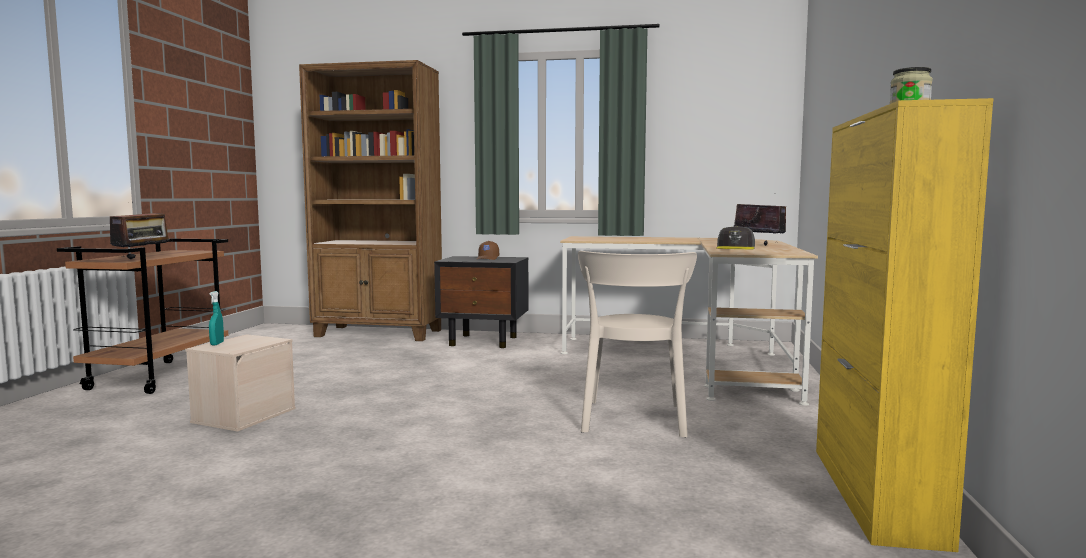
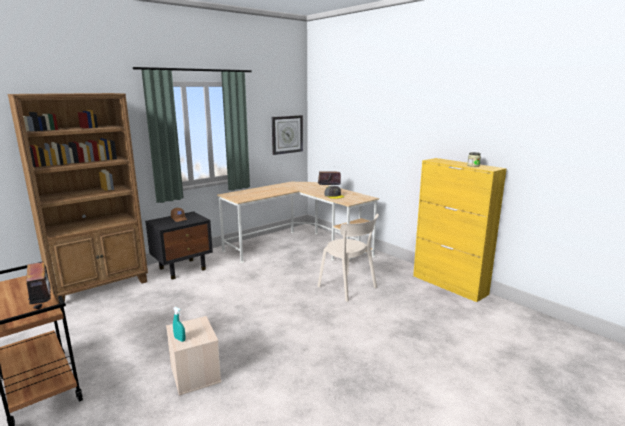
camera: 50 degrees left, 10 degrees up
none -> wall clock [272,115,303,155]

